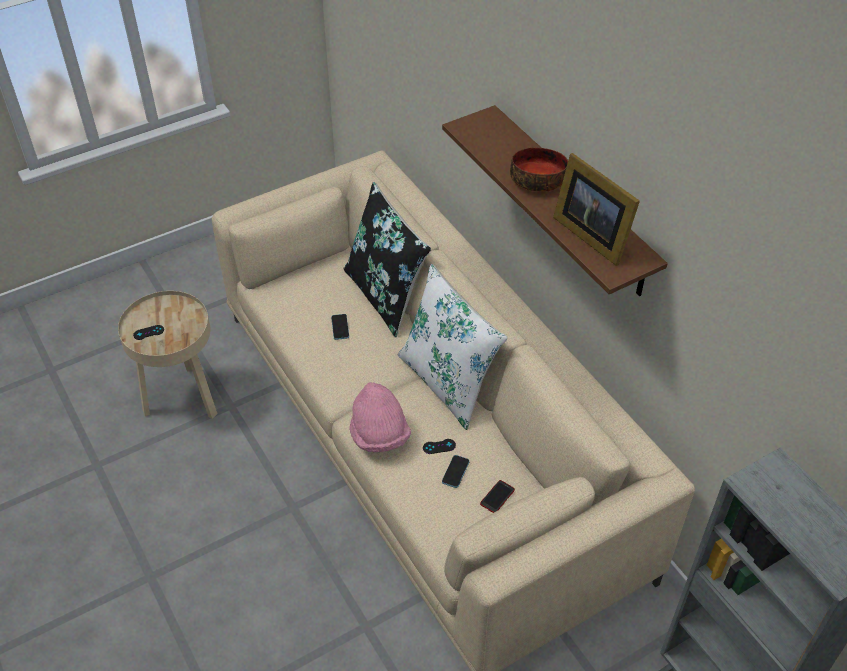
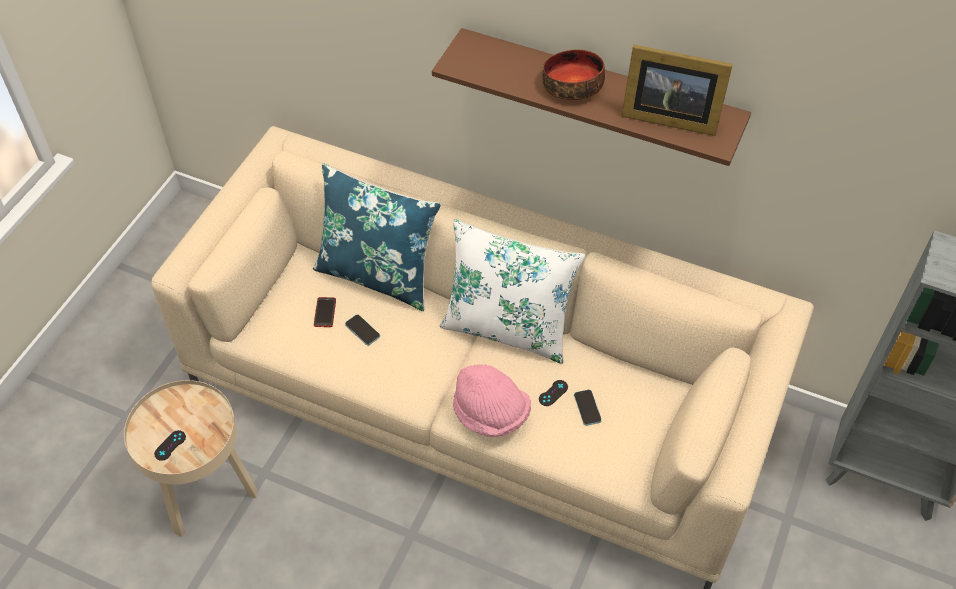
camera: 35 degrees left, 5 degrees up
black pillow [344,182,431,337] -> blue pillow [313,163,441,311]
phone [480,480,515,513] -> phone moved to [314,297,336,327]

